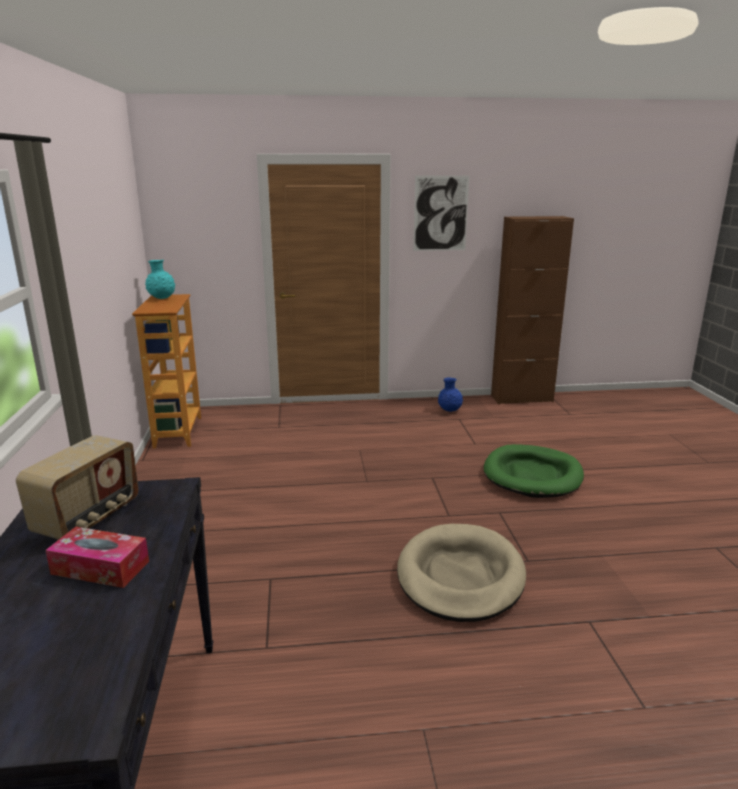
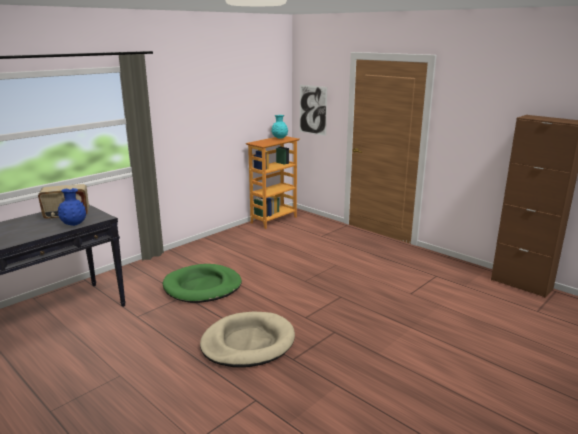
camera: 50 degrees right, 0 degrees up
tissue box [45,527,149,588] -> none
picture [413,175,469,251] -> picture moved to [300,85,327,136]
blue vase [438,378,463,412] -> blue vase moved to [58,188,86,226]
green dog bed [484,444,584,498] -> green dog bed moved to [163,264,242,303]

